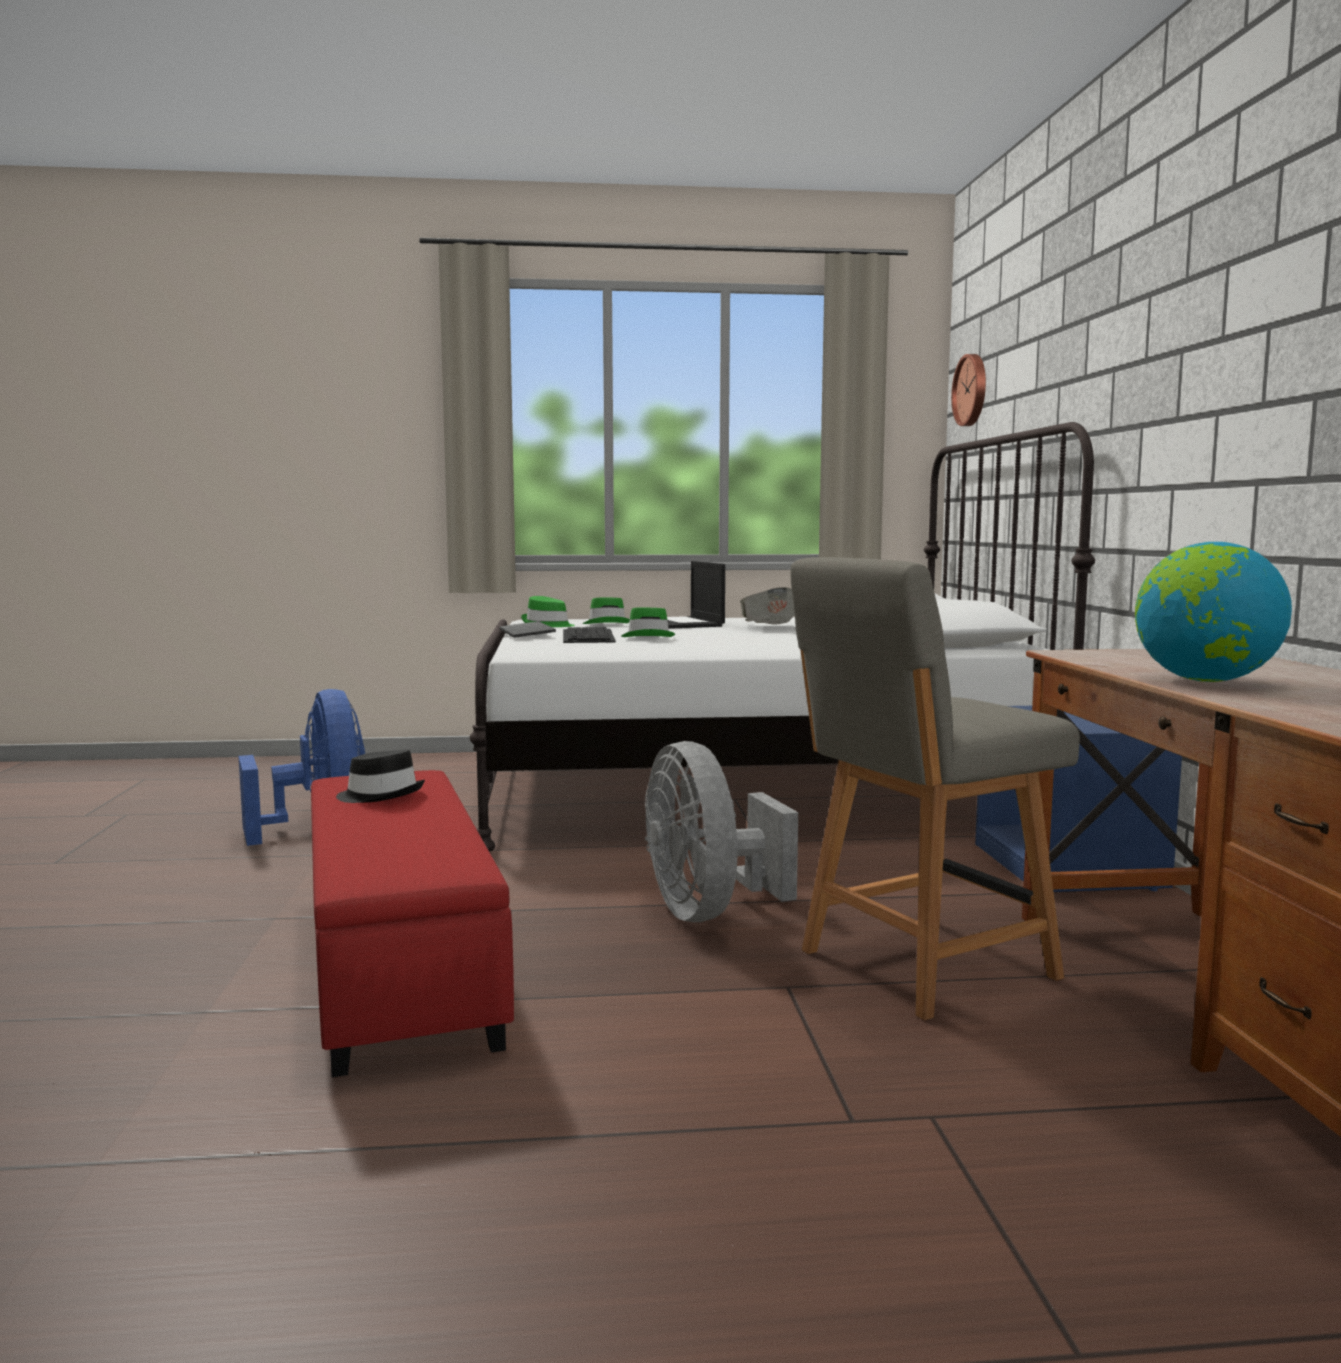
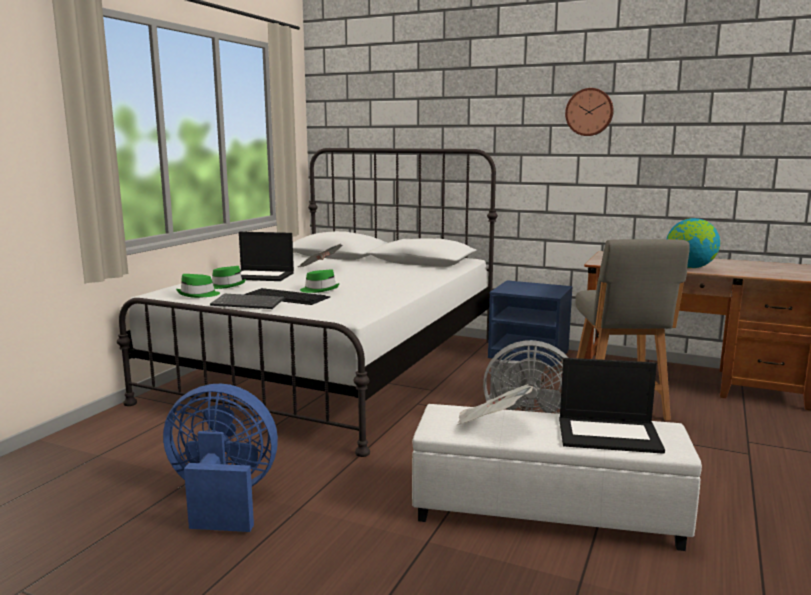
camera: 60 degrees left, 5 degrees up
red ottoman [311,770,514,1077] -> white ottoman [412,404,702,551]
black hat [336,749,425,803] -> newspaper [457,384,533,425]
wall clock [951,354,986,426] -> wall clock moved to [565,88,614,136]
none -> laptop [559,358,665,454]

